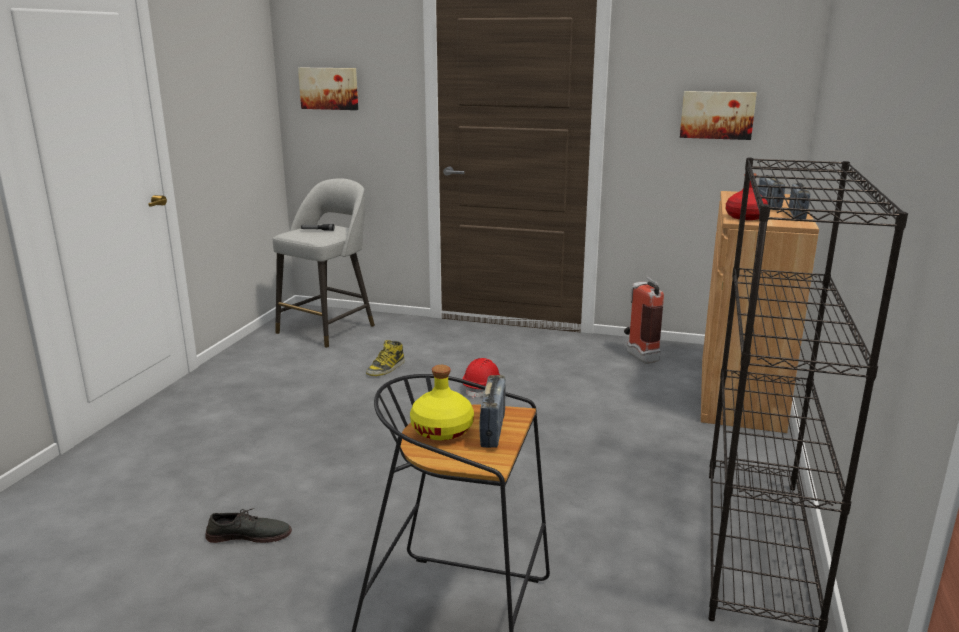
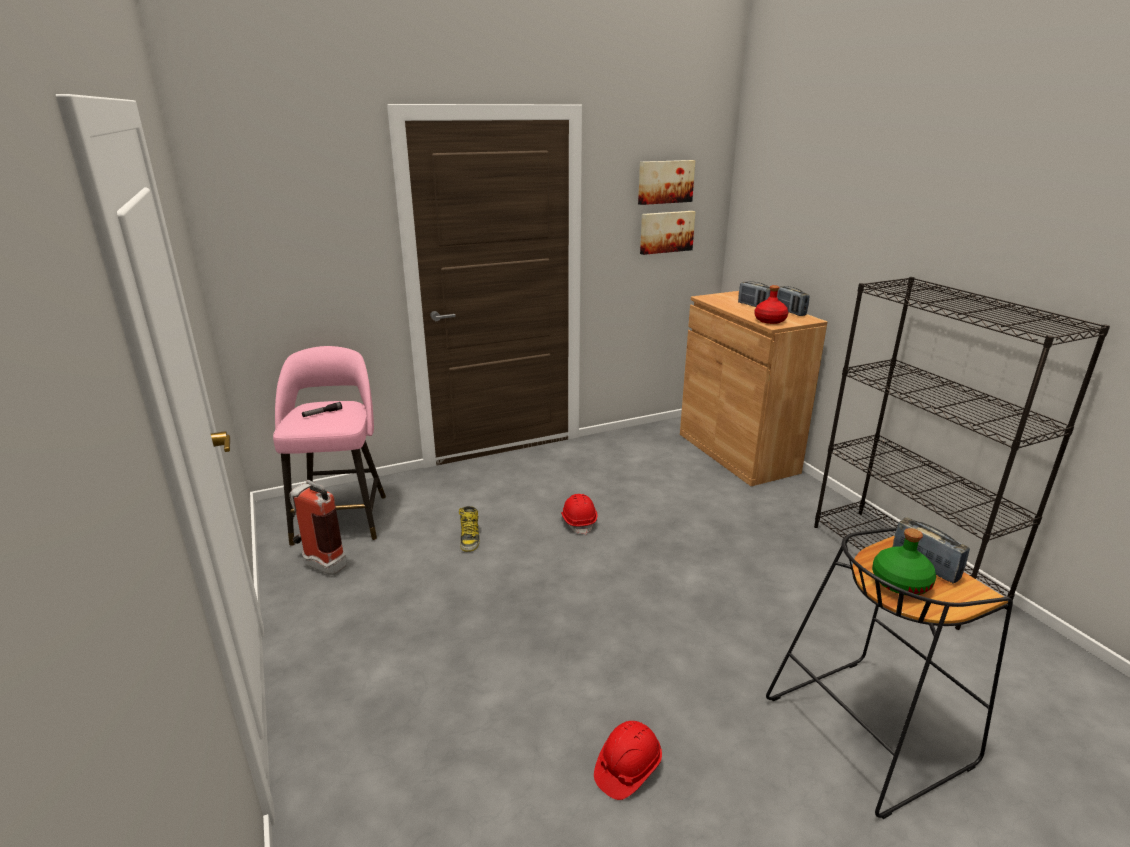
camera: 40 degrees left, 5 degrees up
grey shoe [205,508,292,543] -> red hard hat [594,721,662,800]
grey stool [273,178,375,348] -> pink stool [273,346,386,546]
picture [298,68,358,110] -> picture moved to [638,160,695,205]
yellow bottle [410,365,474,440] -> green bottle [872,528,936,595]
fire extinguisher [624,276,664,364] -> fire extinguisher moved to [289,480,347,575]

